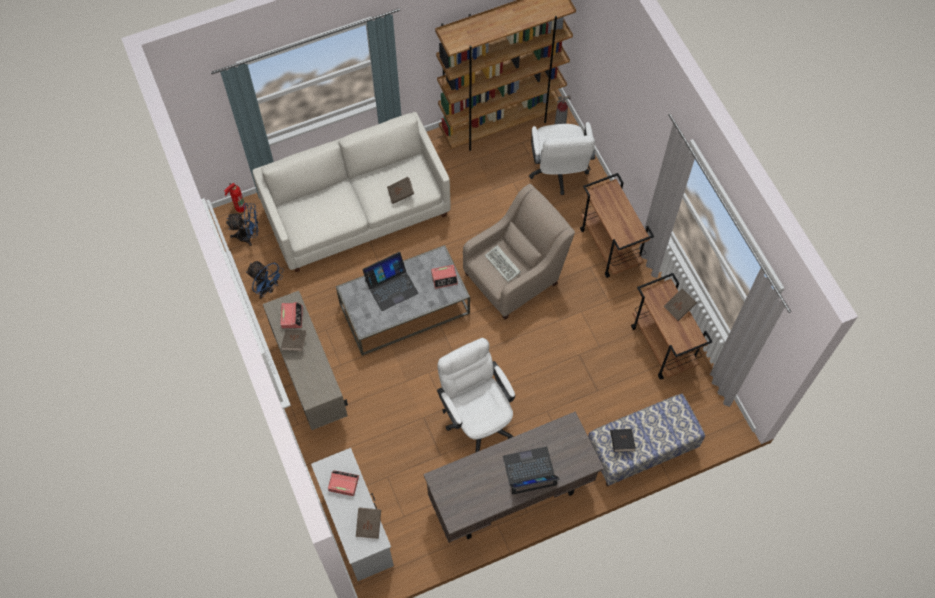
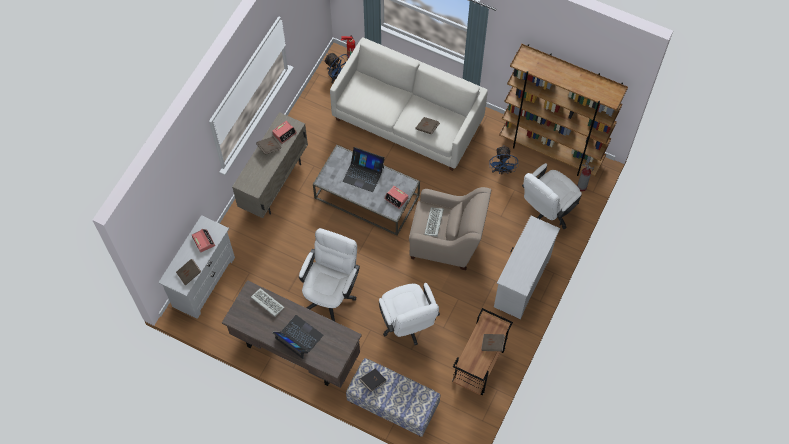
camera: 50 degrees right, 0 degrees up
blue fan [246,261,284,299] -> blue fan moved to [489,146,518,174]
brown cart [580,173,654,278] -> white dresser [494,216,560,319]
none -> keyboard [251,288,284,317]
none -> white office chair [379,283,440,345]

